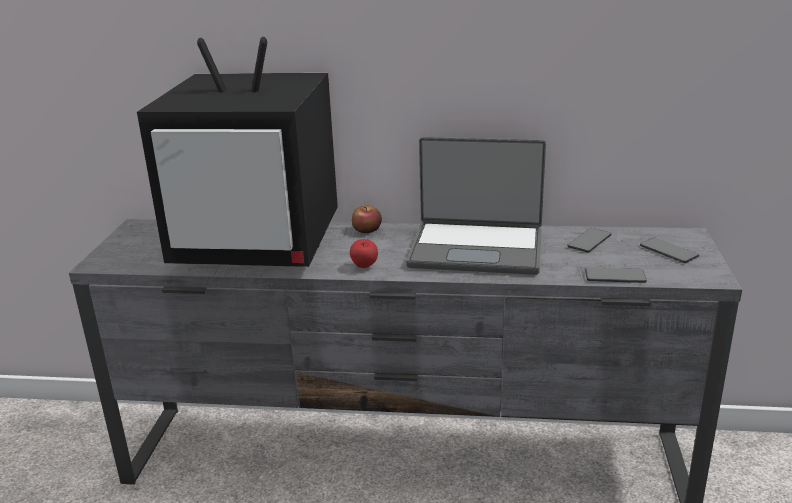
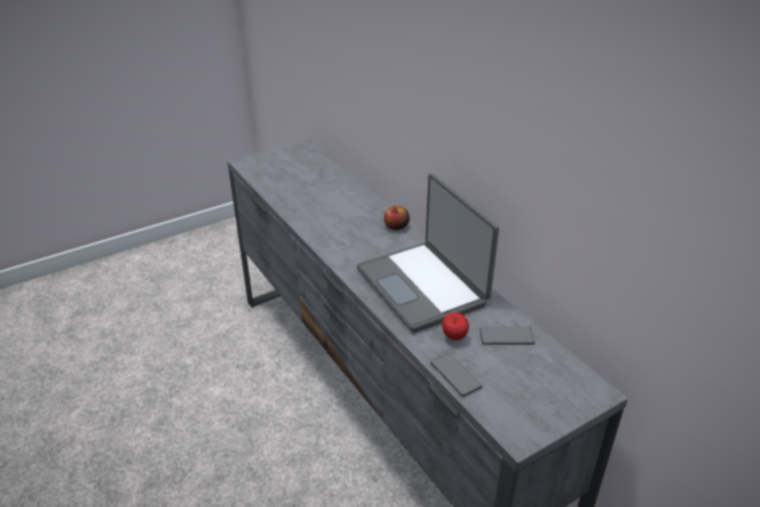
camera: 50 degrees right, 10 degrees up
television [137,37,338,267] -> none
apple [350,239,378,268] -> apple moved to [442,313,469,340]
phone [640,238,699,263] -> none

